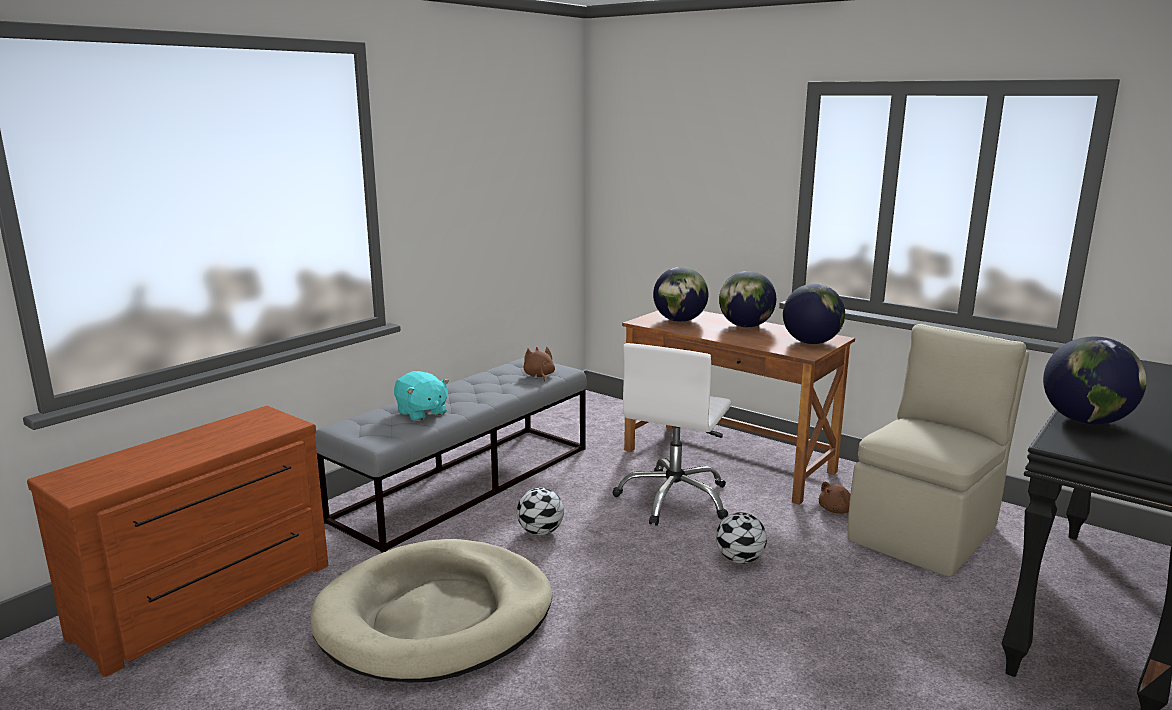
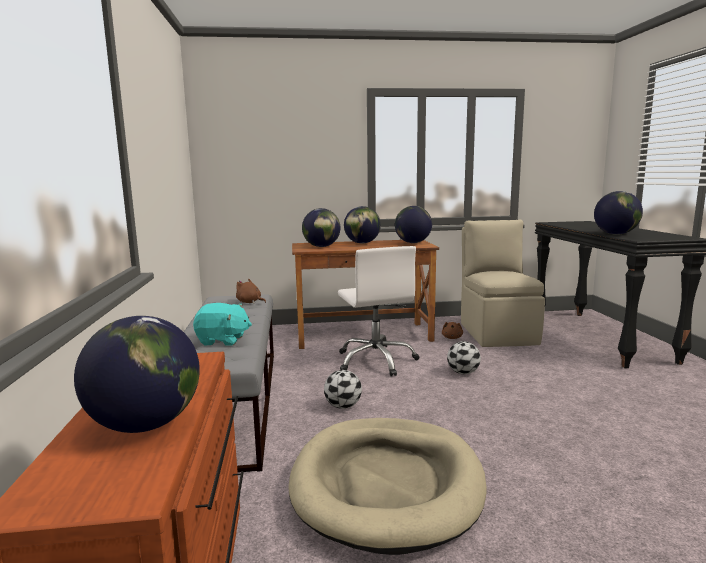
camera: 45 degrees left, 5 degrees down
none -> globe [74,316,200,433]

